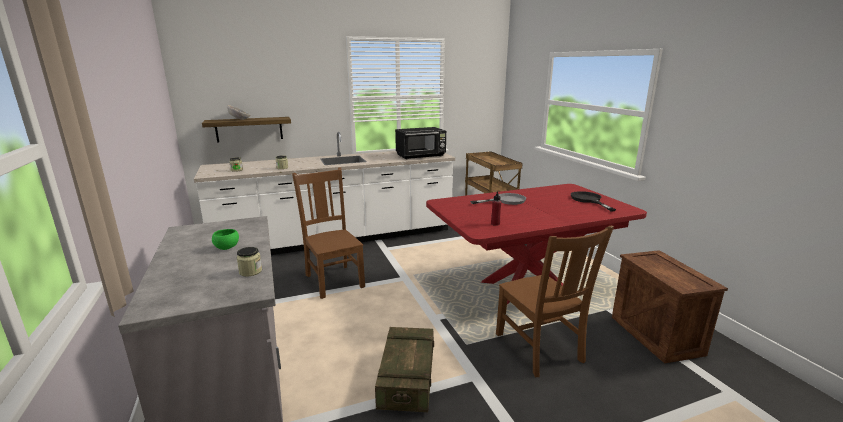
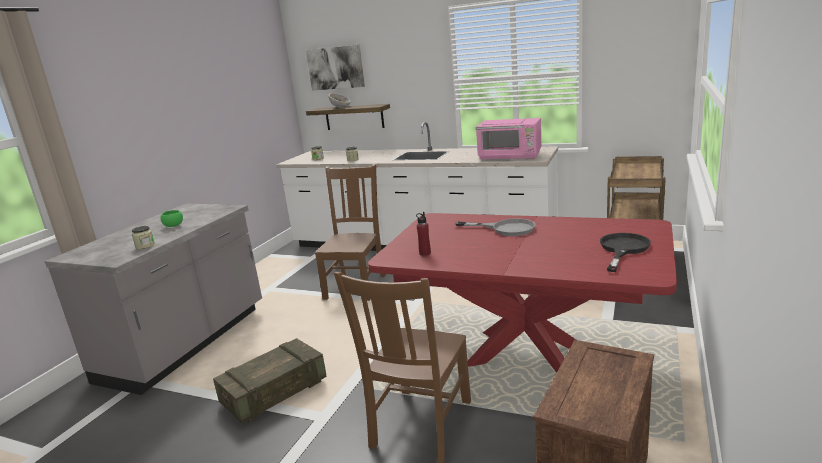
camera: 45 degrees right, 0 degrees up
black microwave [395,127,446,160] -> pink microwave [476,118,541,160]
none -> picture [306,45,365,91]

